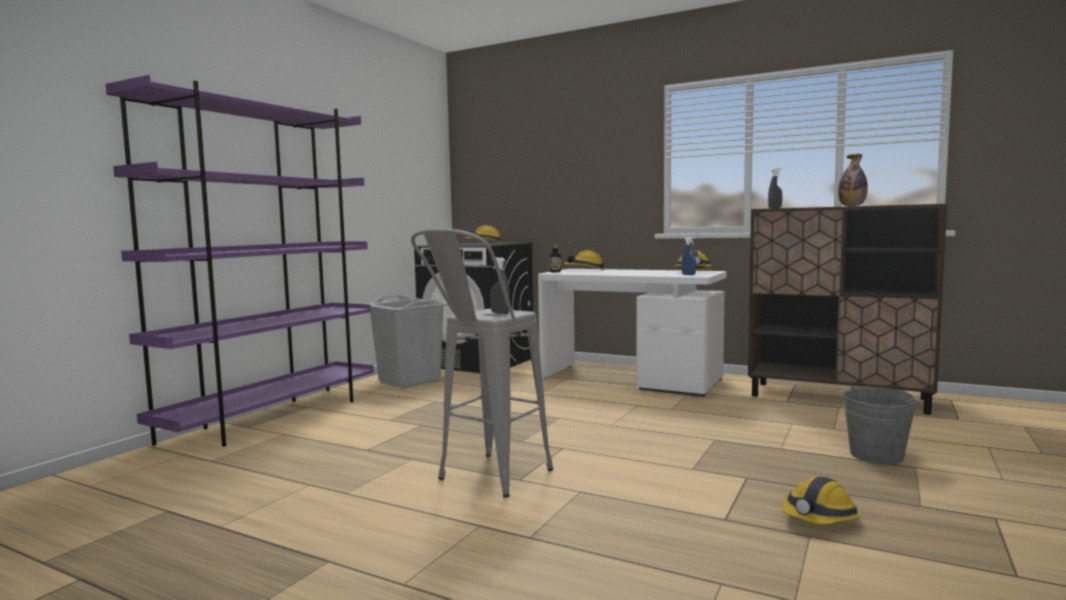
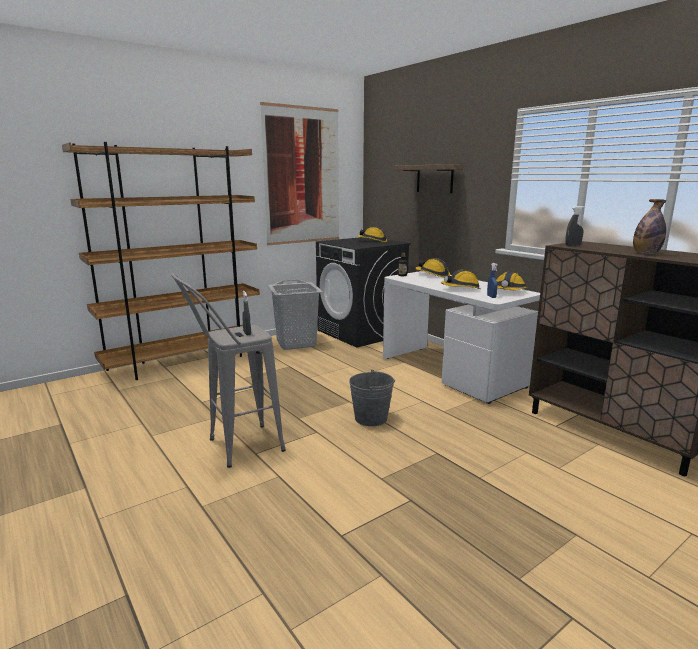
camera: 25 degrees right, 10 degrees up
purple bookcase [106,75,374,447] -> brown bookcase [62,142,260,380]
hard hat [781,477,862,525] -> hard hat moved to [440,270,480,289]
grey bucket [843,386,917,464] -> grey bucket moved to [349,370,395,426]
none -> picture [260,102,339,245]
none -> shelf [393,164,462,193]

